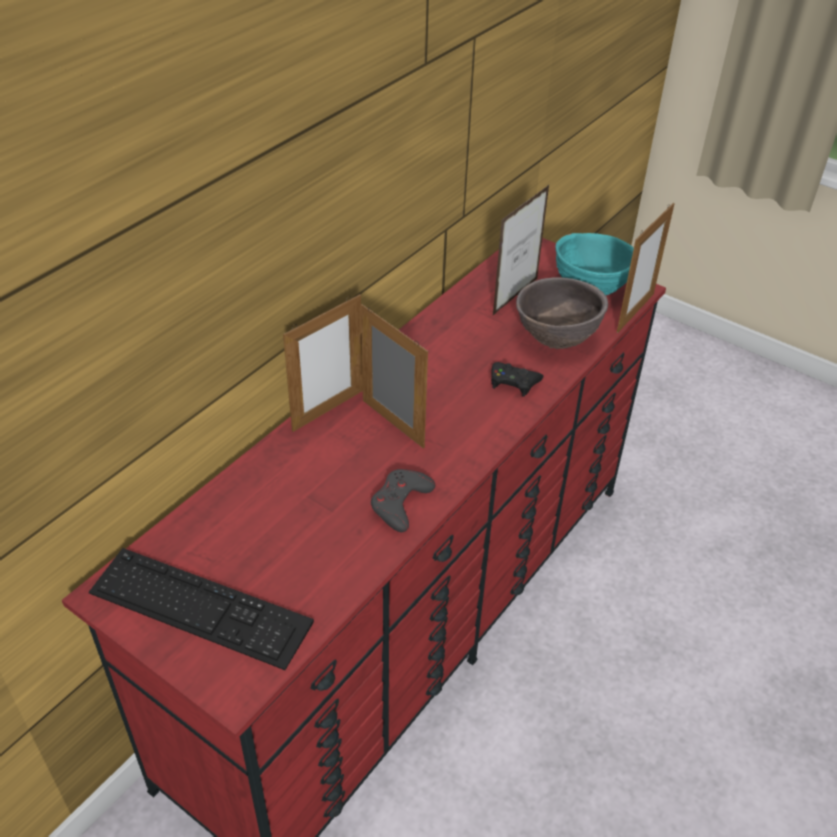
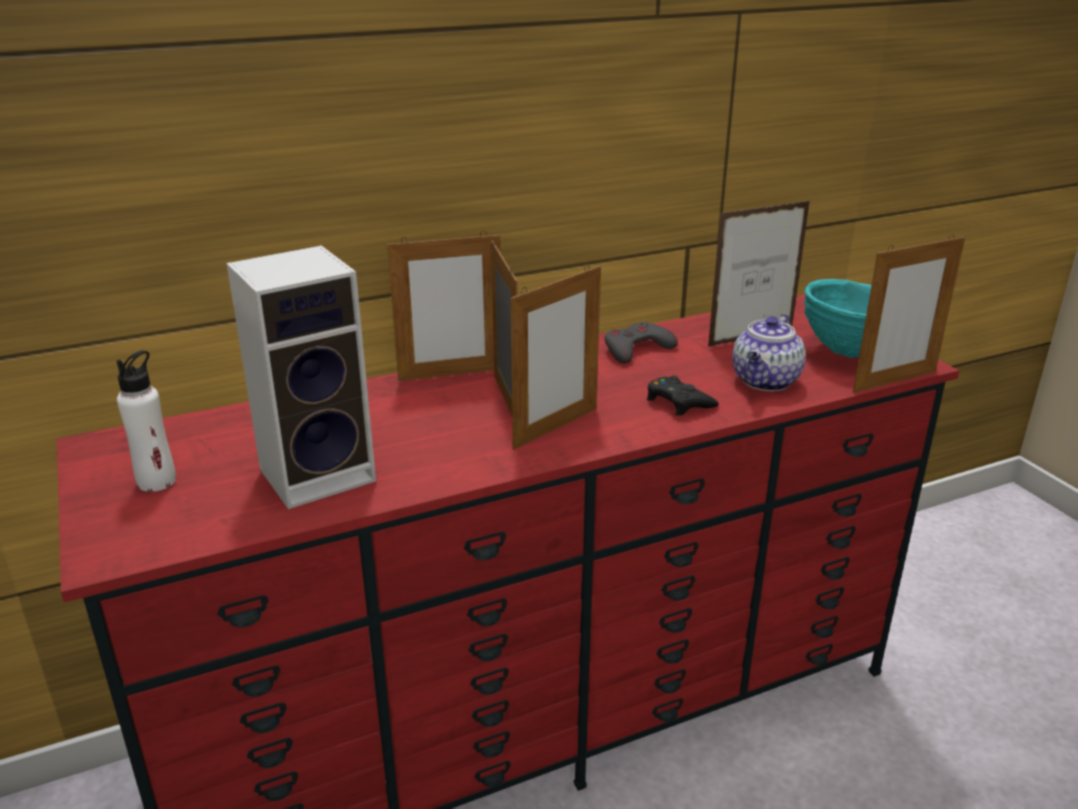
camera: 30 degrees right, 15 degrees down
keyboard [89,548,314,670] -> white bottle [117,350,176,492]
grey game controller [371,469,435,532] -> grey game controller moved to [605,322,678,364]
brown bowl [516,278,608,349] -> teapot [732,314,806,391]
none -> speaker [226,245,376,509]
none -> picture frame [510,264,601,450]

